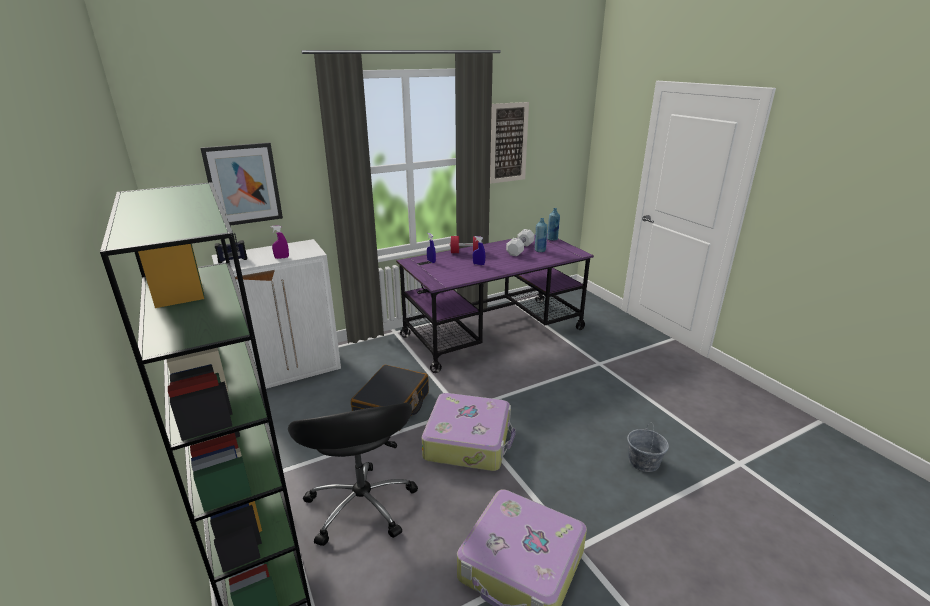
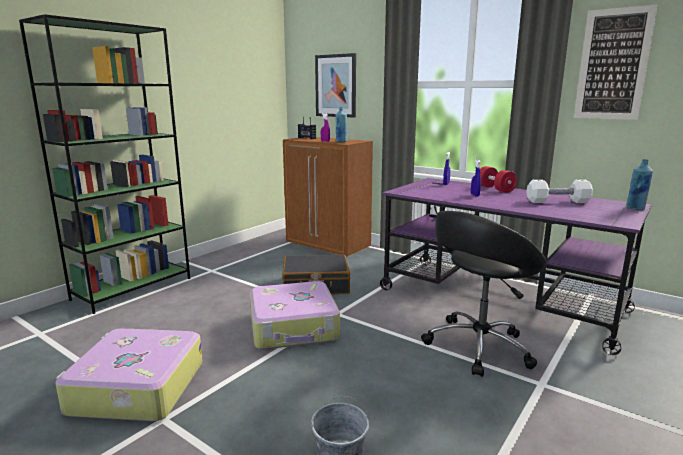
camera: 65 degrees right, 10 degrees down
white cabinet [212,239,341,389] -> brown cabinet [283,137,373,256]
black office chair [288,403,418,546] -> black office chair moved to [421,211,547,377]
blue bottle [535,218,548,252] -> blue bottle moved to [336,107,347,142]

